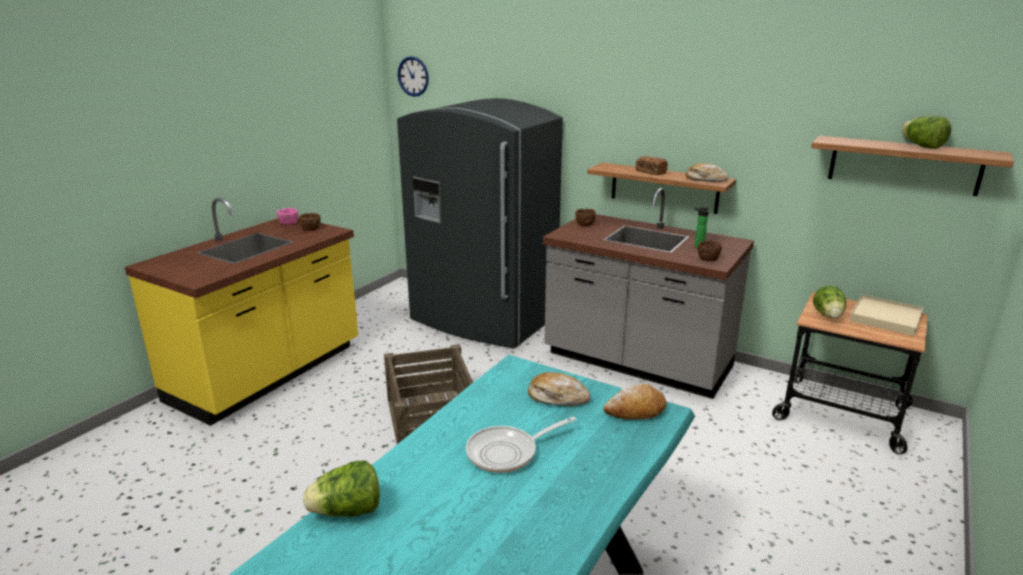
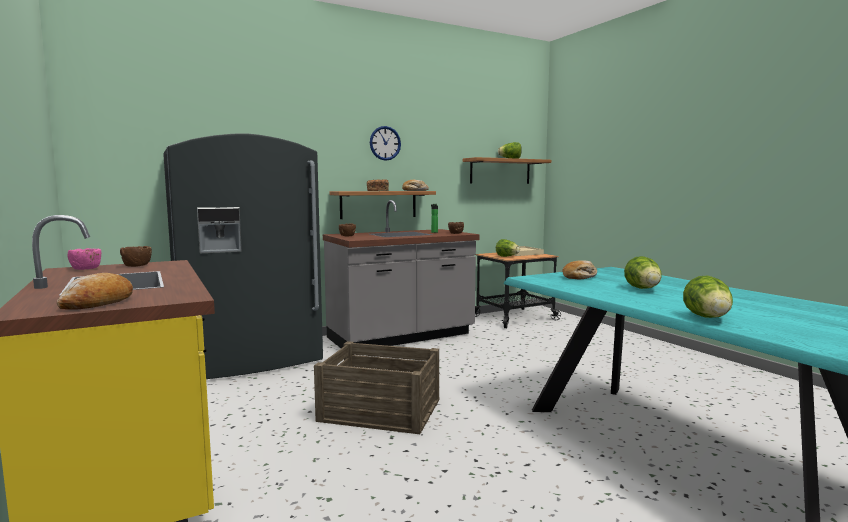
camera: 60 degrees left, 15 degrees down
wall clock [398,56,429,97] -> wall clock moved to [370,126,401,161]
frying pan [466,416,576,473] -> lettuce [624,256,662,289]
bread [603,384,667,420] -> bread moved to [57,273,133,310]

